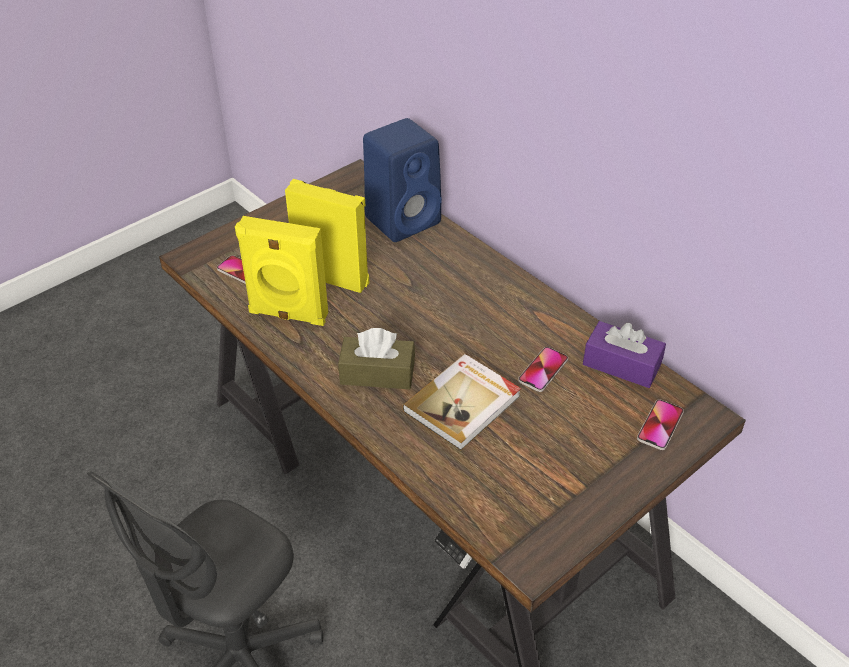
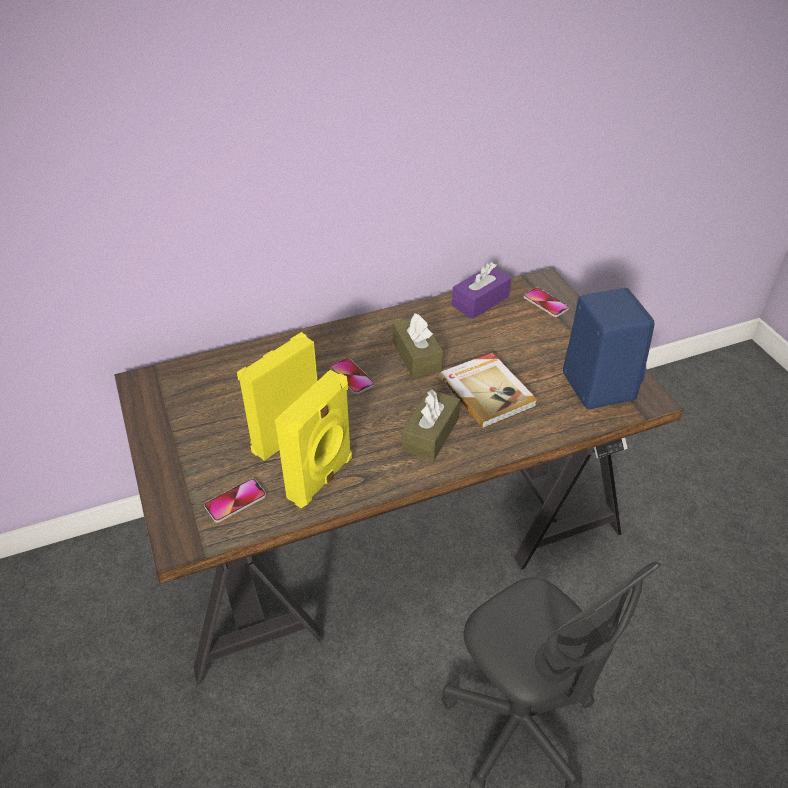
camera: 70 degrees left, 0 degrees up
blue speaker [363,118,442,242] -> blue speaker moved to [563,288,654,409]
phone [518,347,568,392] -> phone moved to [330,358,374,394]
none -> brown tissue box [393,313,443,378]

